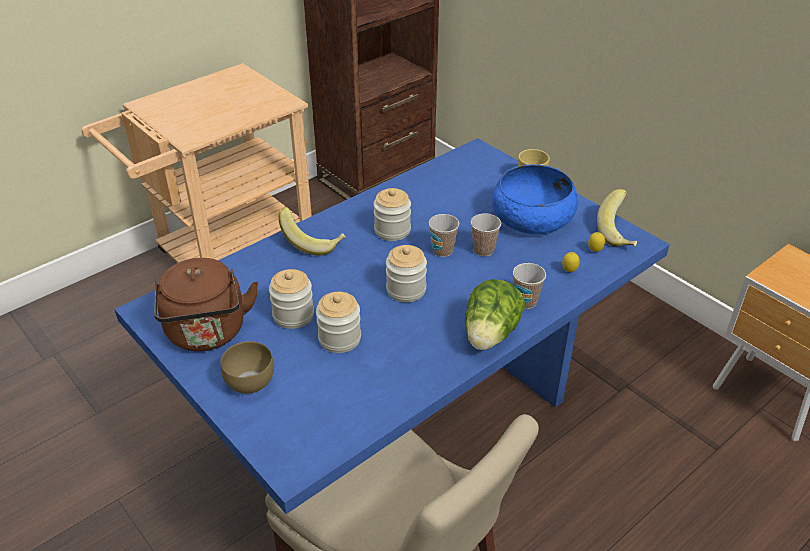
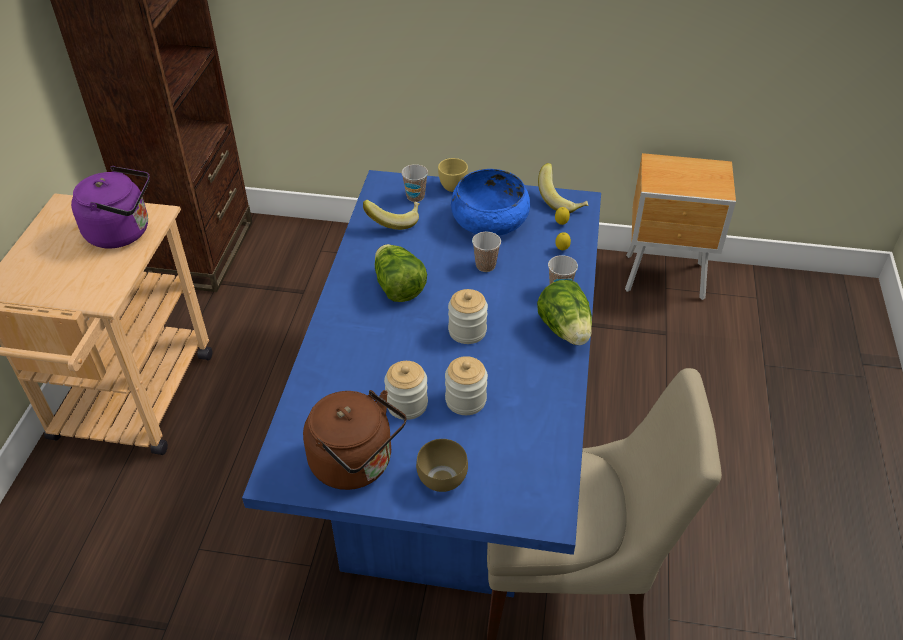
camera: 40 degrees left, 5 degrees up
banana [278,207,346,255] -> banana moved to [363,200,420,230]
jar [373,188,411,241] -> lettuce [375,244,427,302]
cup [429,214,459,257] -> cup moved to [401,164,428,202]
none -> purple kettle [71,166,150,249]

